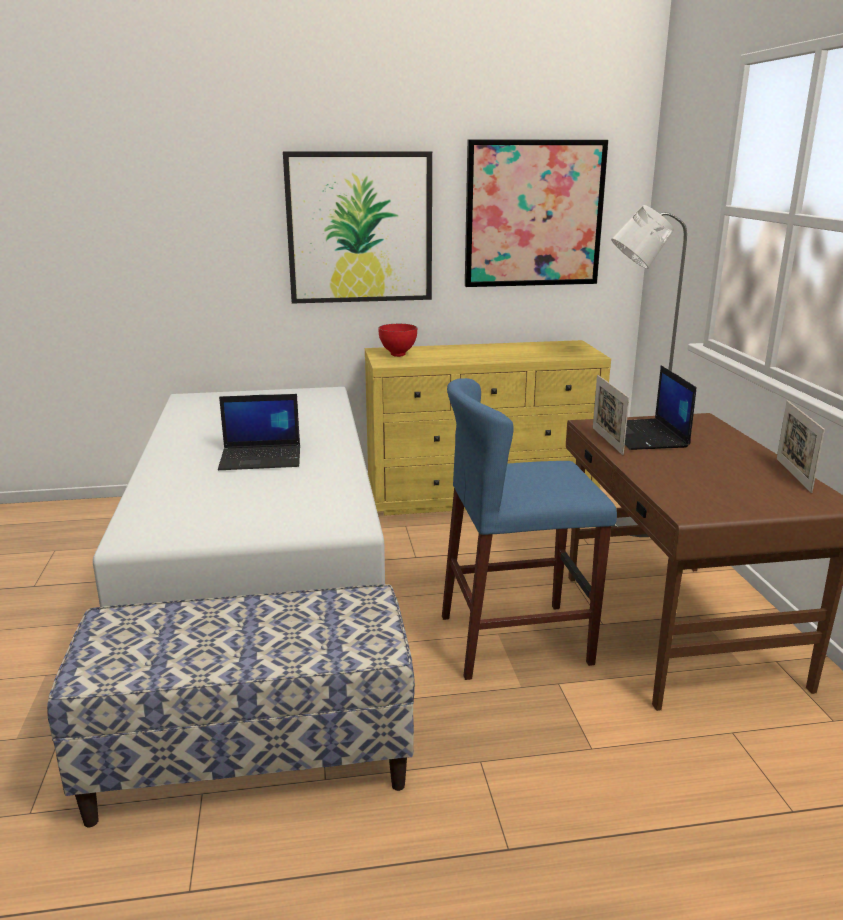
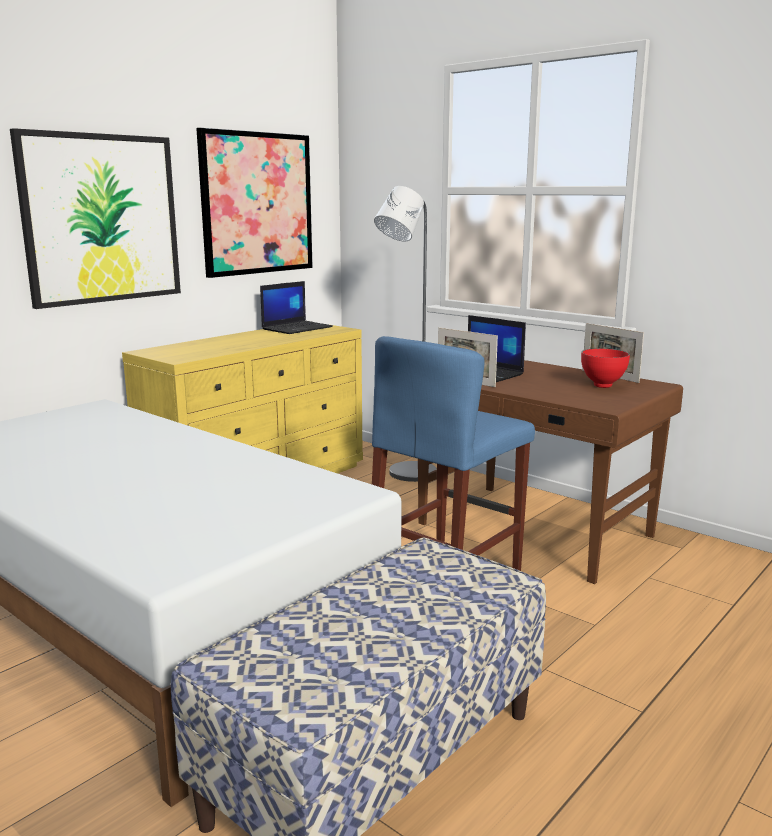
camera: 40 degrees left, 5 degrees down
laptop [218,394,300,470] -> laptop moved to [260,281,333,334]
red bowl [378,324,417,357] -> red bowl moved to [581,349,630,388]

